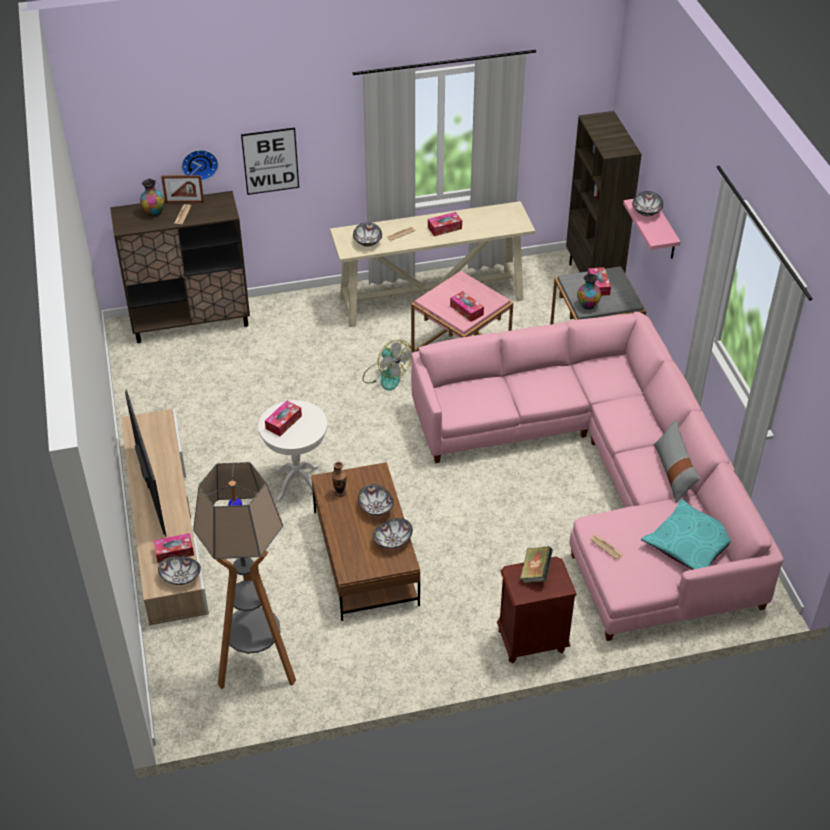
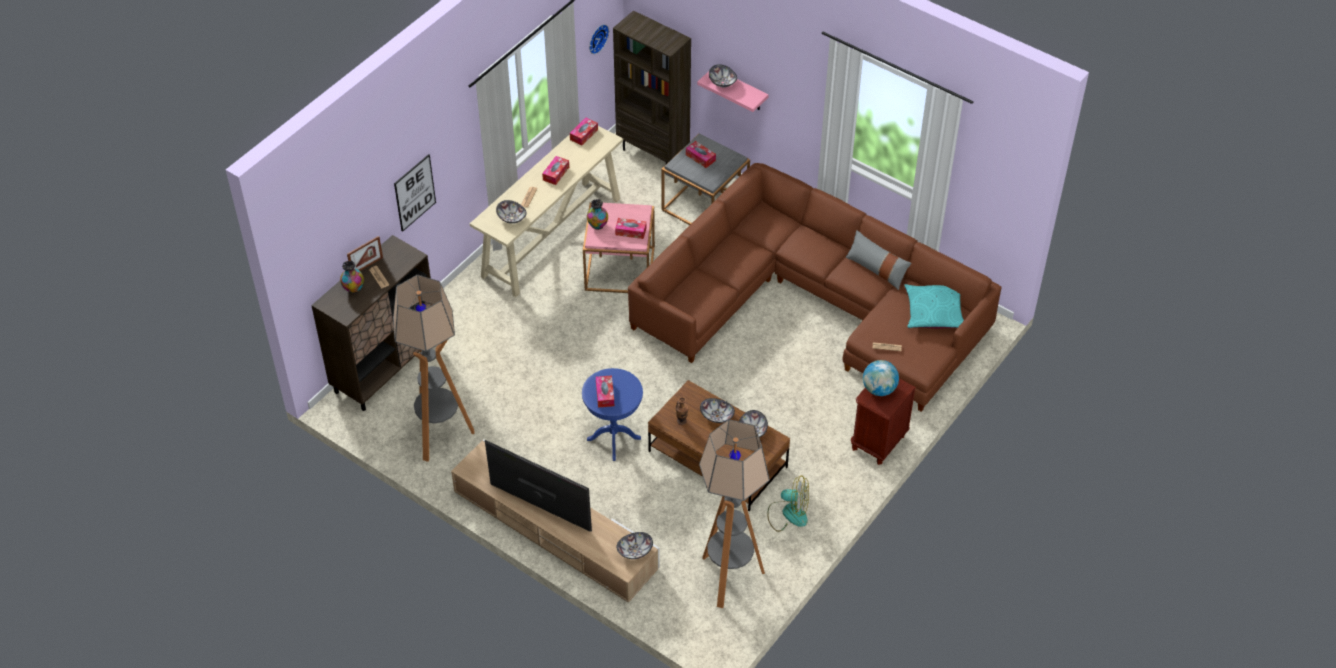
camera: 40 degrees left, 5 degrees up
tissue box [153,533,194,563] -> tissue box moved to [570,117,598,146]
wall clock [181,150,218,181] -> wall clock moved to [589,24,609,54]
white side table [258,400,327,502] -> blue side table [582,368,643,461]
fan [362,340,412,391] -> fan moved to [767,475,809,532]
pink sofa [411,312,784,641] -> brown sofa [628,163,1001,412]
book [520,546,553,583] -> globe [863,360,899,396]
vase [577,274,601,310] -> vase moved to [587,199,608,230]
none -> floor lamp [393,275,475,462]

